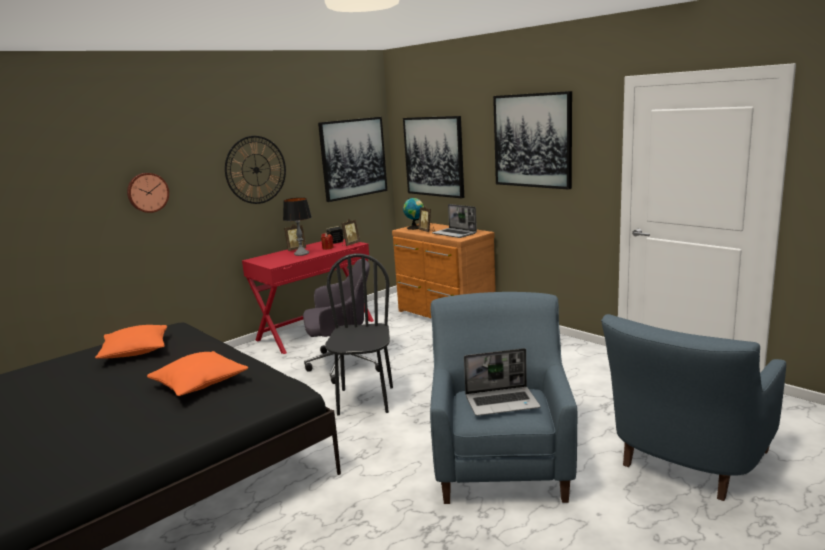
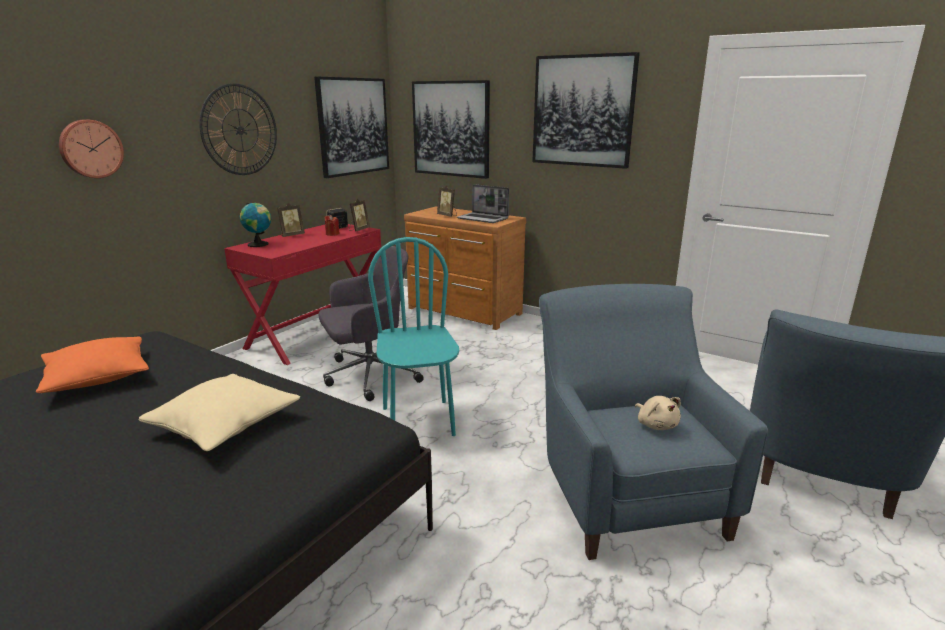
camera: 15 degrees left, 5 degrees up
orange pillow [147,351,248,396] -> beige pillow [139,374,300,451]
table lamp [283,198,312,256] -> none
black chair [325,253,393,416] -> turquoise chair [368,237,459,436]
globe [403,198,424,230] -> globe moved to [240,203,271,247]
laptop [464,348,541,416] -> beige plush toy [635,396,681,430]

